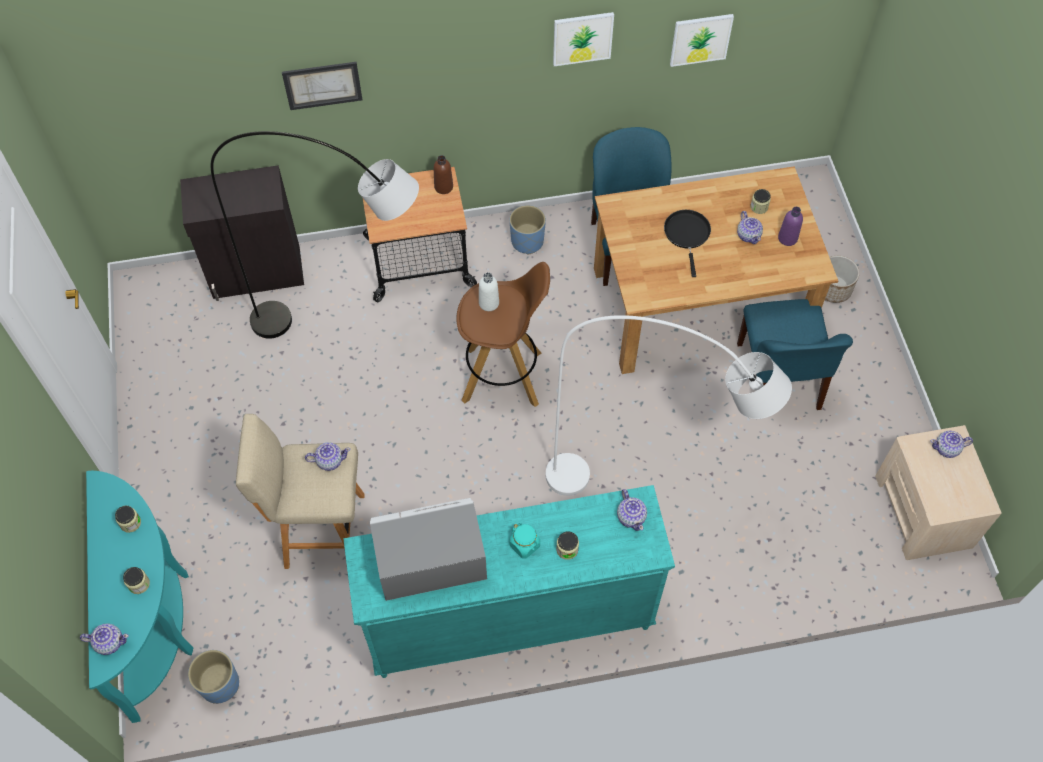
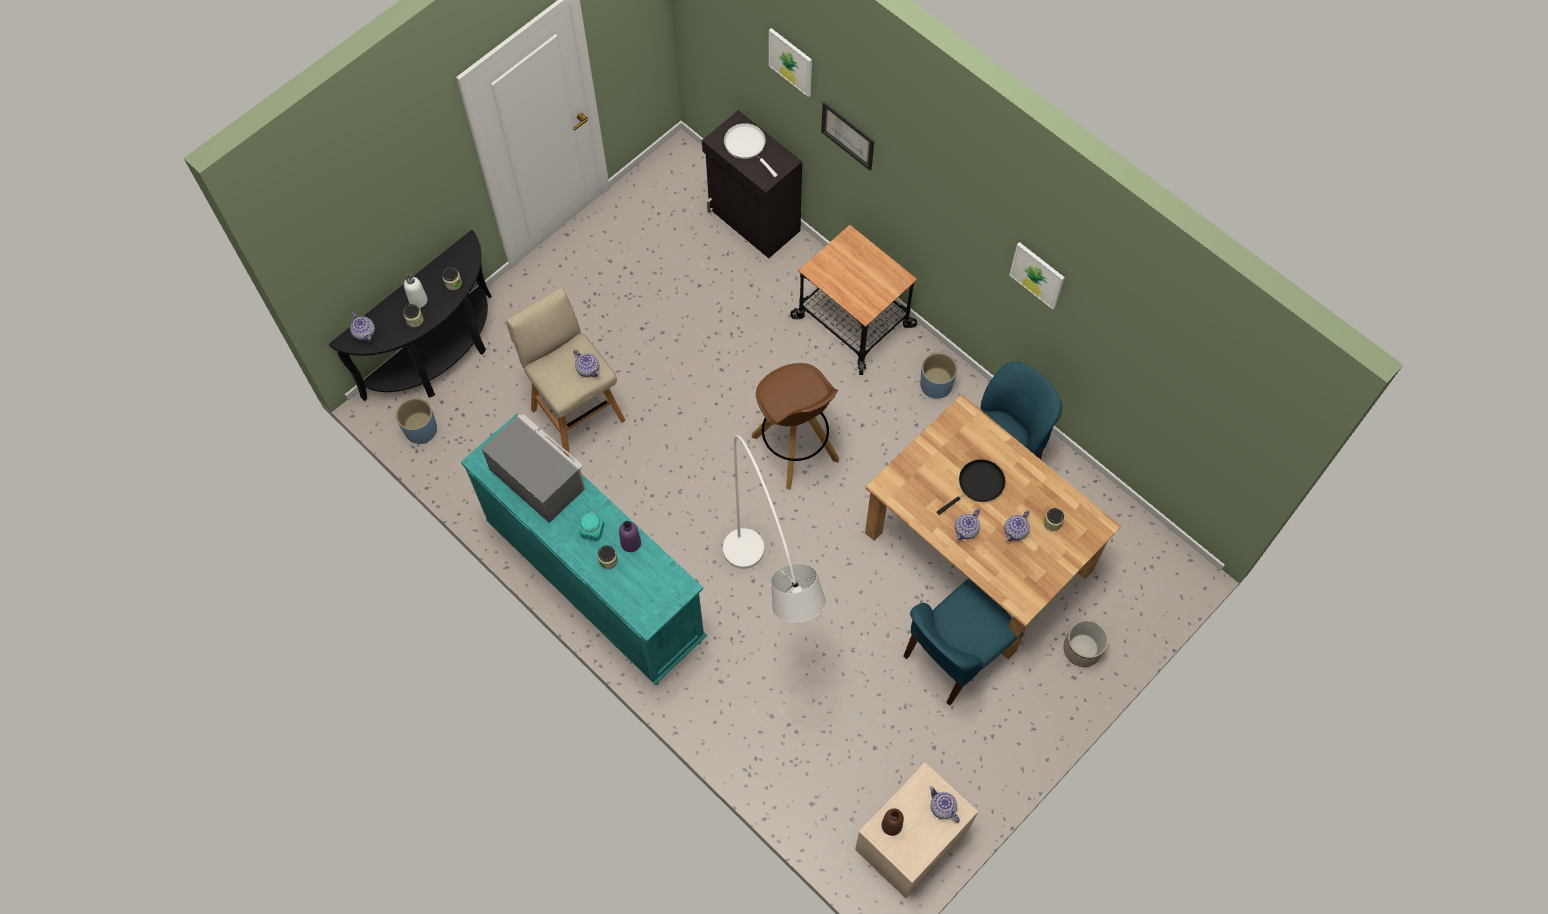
camera: 55 degrees right, 5 degrees up
turquoise console table [86,471,193,723] -> black console table [329,230,492,401]
grey floor lamp [211,131,419,339] -> none
brown bottle [434,155,453,194] -> brown bottle moved to [881,808,904,836]
white bottle [479,273,499,311] -> white bottle moved to [404,275,428,308]
teapot [617,489,647,531] -> teapot moved to [955,509,980,540]
picture [670,14,734,67] -> picture moved to [769,28,812,97]
purple bottle [778,207,803,246] -> purple bottle moved to [619,521,641,552]
none -> white frying pan [724,123,778,177]

